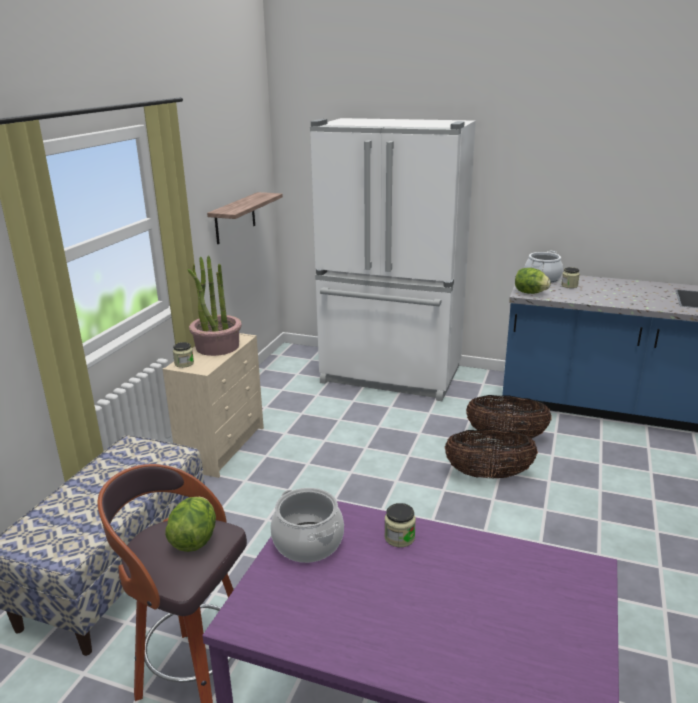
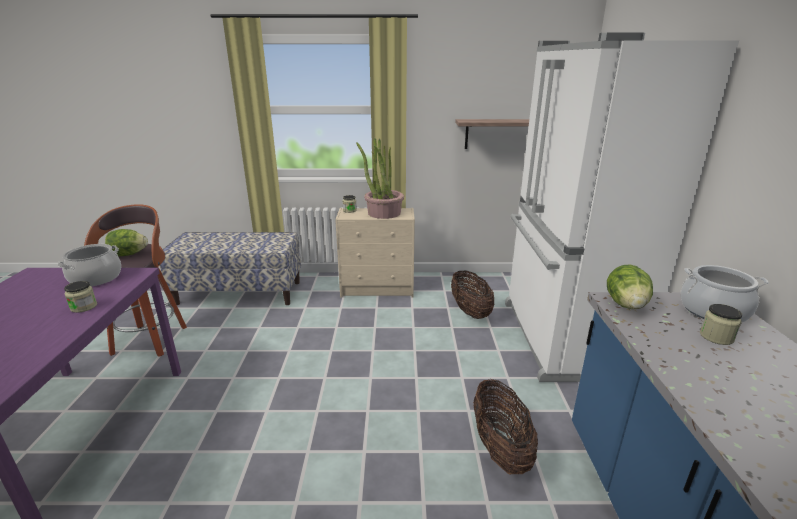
camera: 70 degrees right, 0 degrees up
basket [445,429,538,479] -> basket moved to [451,270,494,319]

